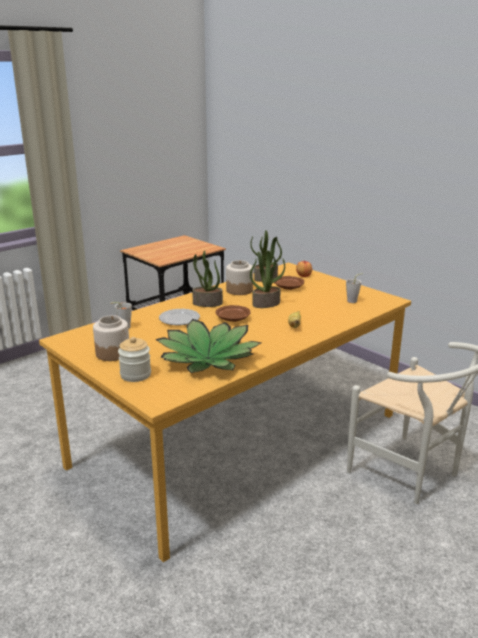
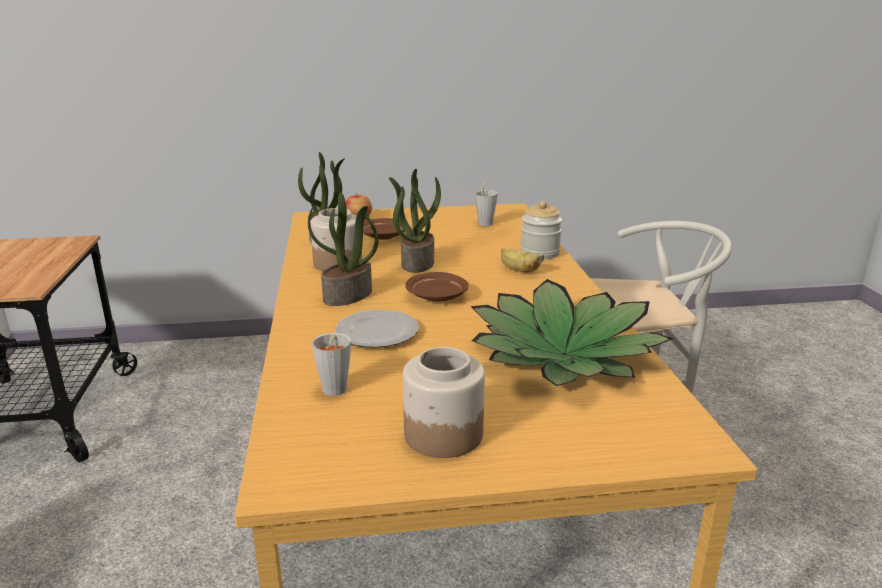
camera: 55 degrees left, 0 degrees up
jar [118,337,151,382] -> jar moved to [520,201,563,259]

